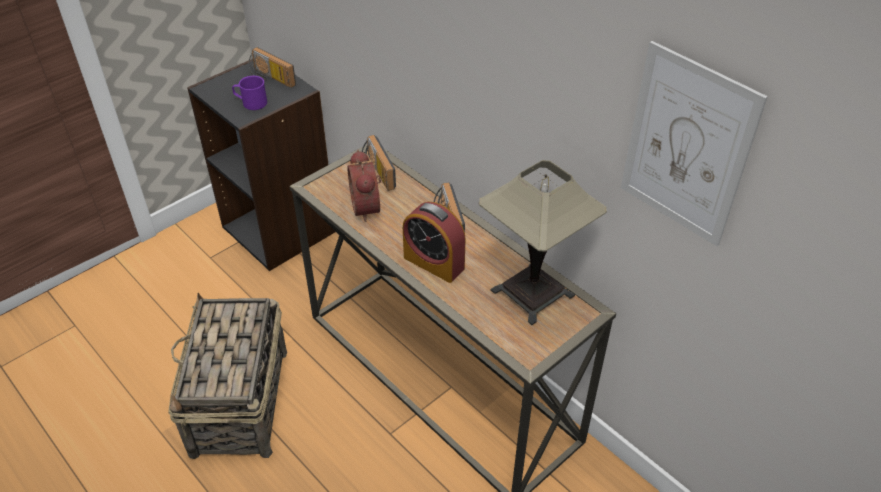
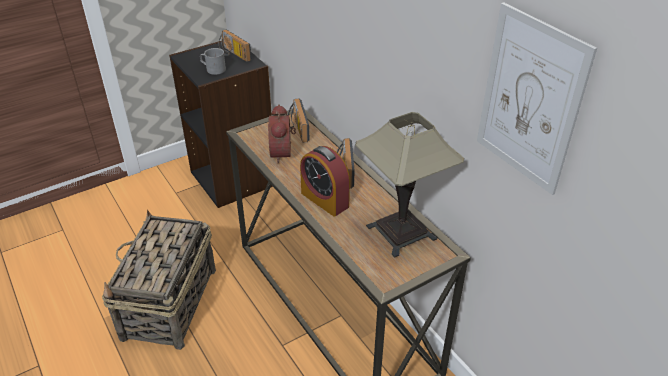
camera: 10 degrees right, 5 degrees down
purple mug [232,76,267,110] -> grey mug [200,48,226,75]

